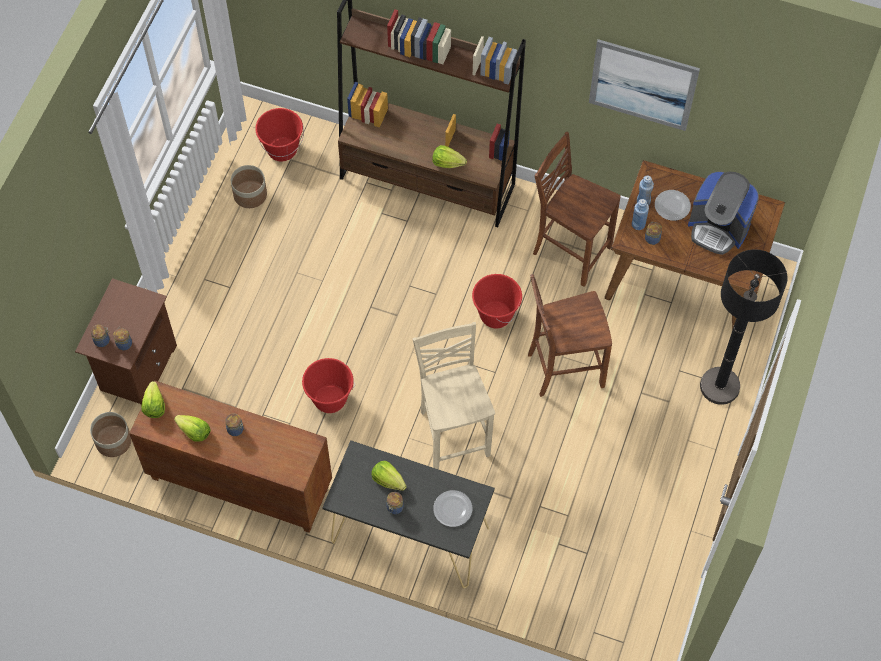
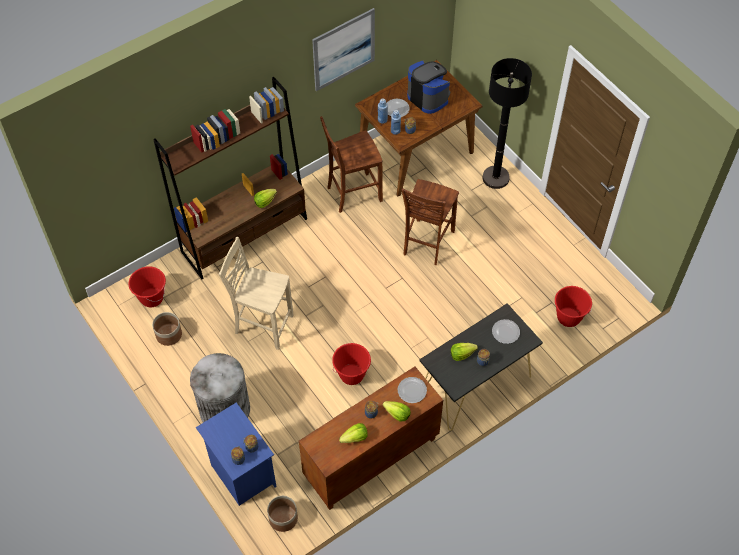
camera: 55 degrees left, 5 degrees down
brown nightstand [75,278,177,407] -> blue nightstand [196,403,276,506]
lettuce [141,381,165,418] -> lettuce moved to [382,401,411,421]
beige chair [413,322,495,469] -> beige chair moved to [219,237,293,350]
red bucket [472,274,522,328] -> red bucket moved to [555,286,592,327]
coffee machine [688,171,759,255] -> coffee machine turned 105 degrees counterclockwise [407,61,450,114]
none -> grey trash can [190,353,250,423]
none -> plate [398,377,427,403]

